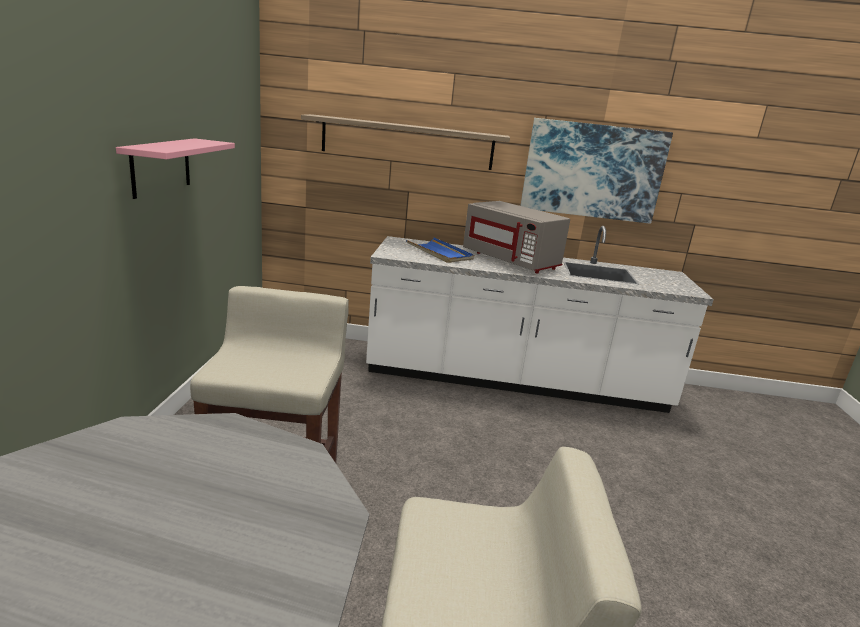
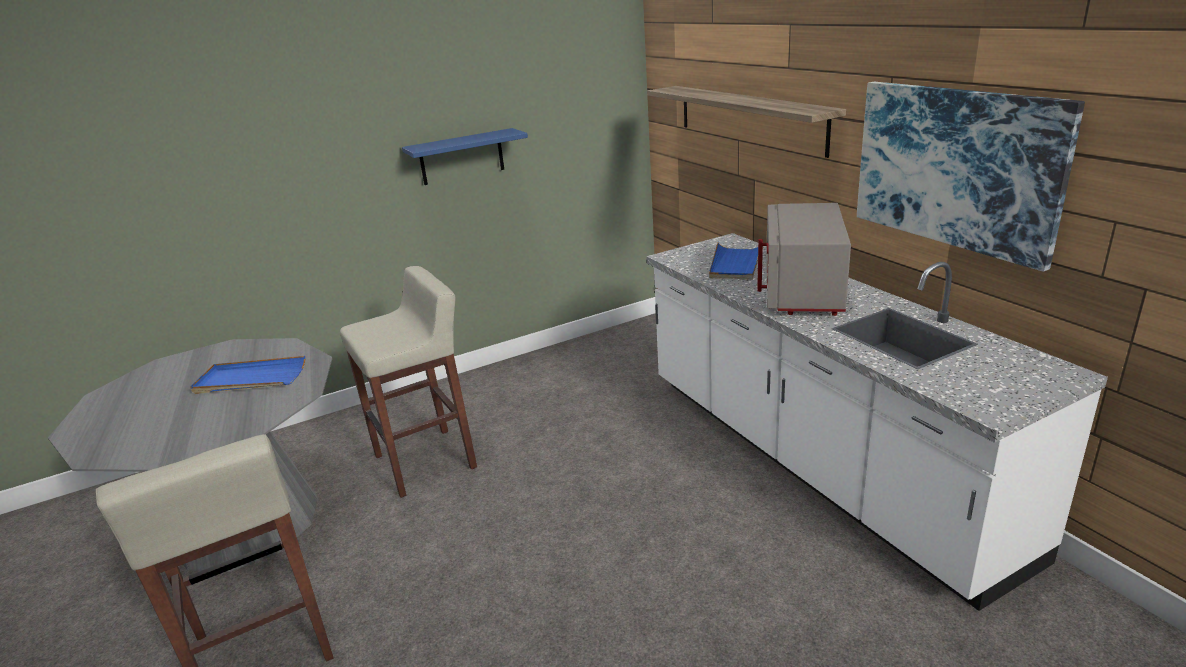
camera: 60 degrees right, 5 degrees up
pink shelf [116,138,235,199] -> blue shelf [402,128,528,185]
none -> blue tray [190,356,305,394]

